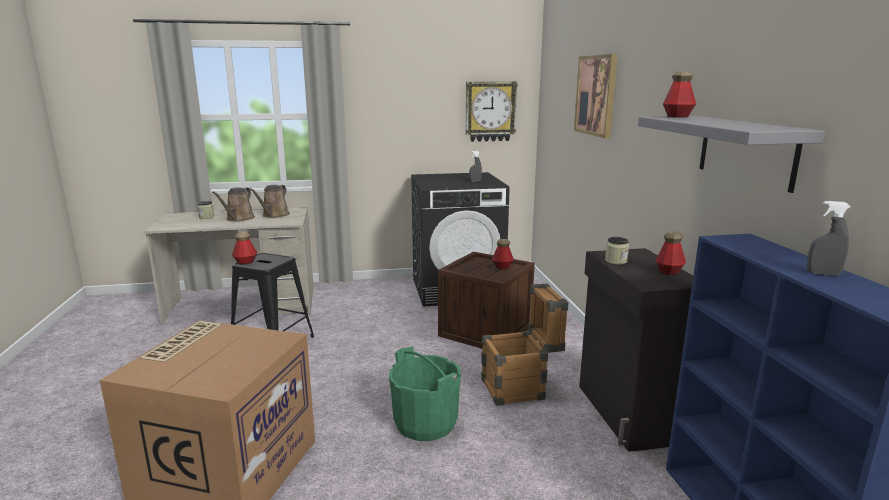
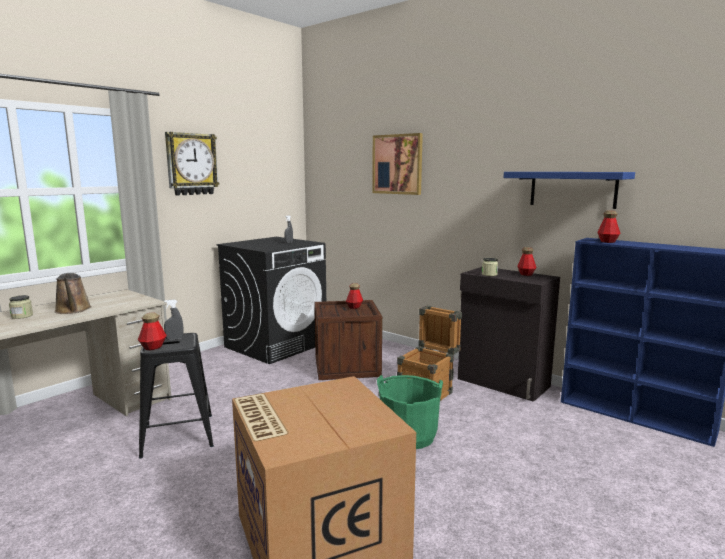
camera: 40 degrees left, 5 degrees down
brown watering can [249,185,290,218] -> none
wall clock [466,82,518,142] -> wall clock moved to [165,132,219,196]
grey shelf [638,116,825,193] -> blue shelf [504,172,635,209]
bottle [663,72,696,118] -> bottle moved to [597,211,620,243]
grey spray bottle [807,201,851,276] -> grey spray bottle moved to [164,299,184,340]

